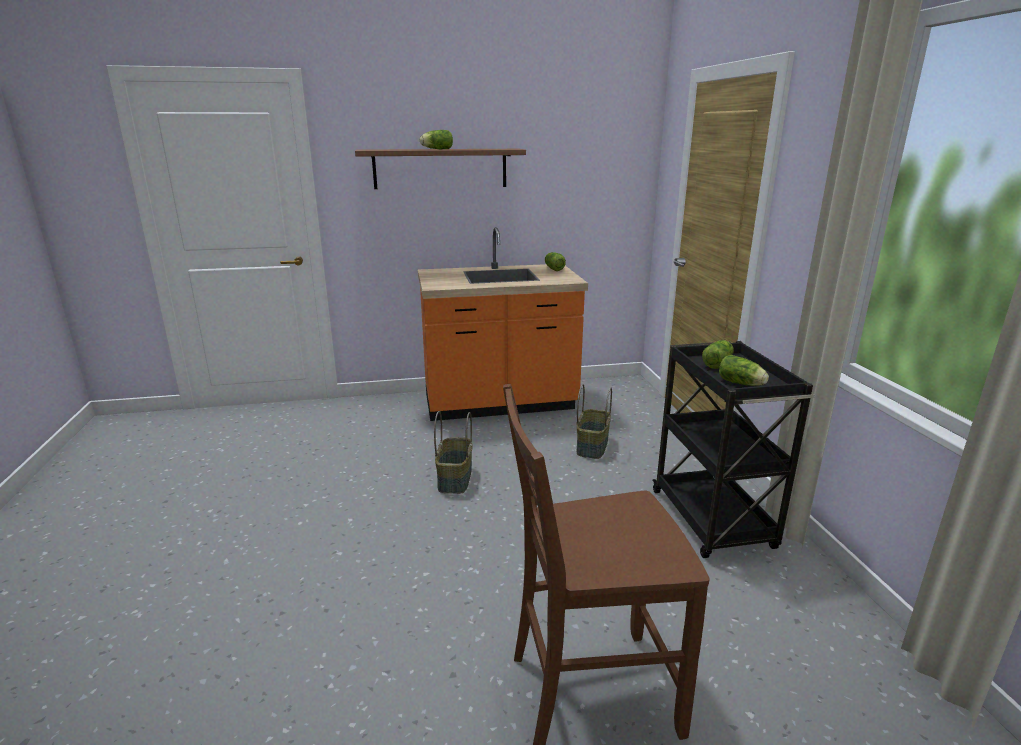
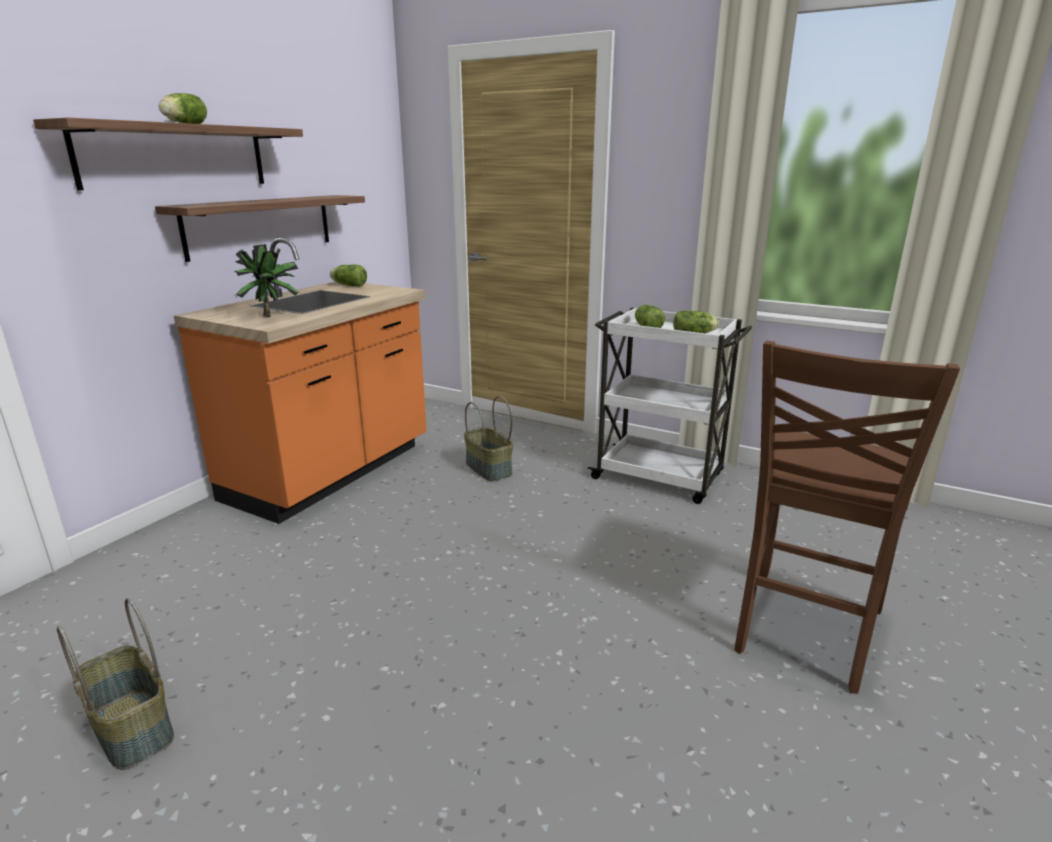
camera: 50 degrees left, 0 degrees up
basket [434,411,473,494] -> basket moved to [57,598,174,770]
black cart [653,341,815,558] -> white cart [588,307,752,504]
none -> shelf [155,195,365,262]
none -> potted plant [234,244,299,317]

